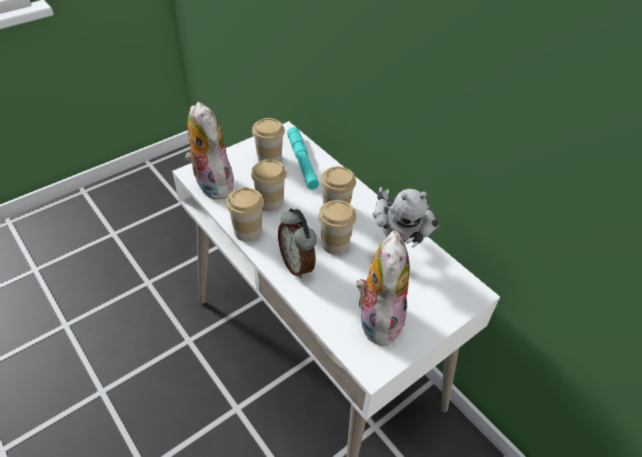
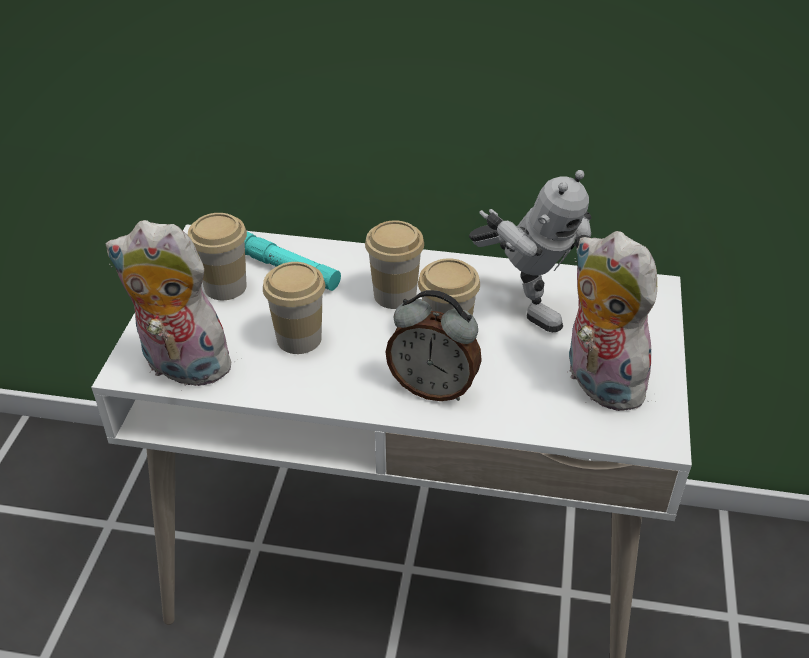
camera: 40 degrees left, 5 degrees down
cup [226,188,264,242] -> none

